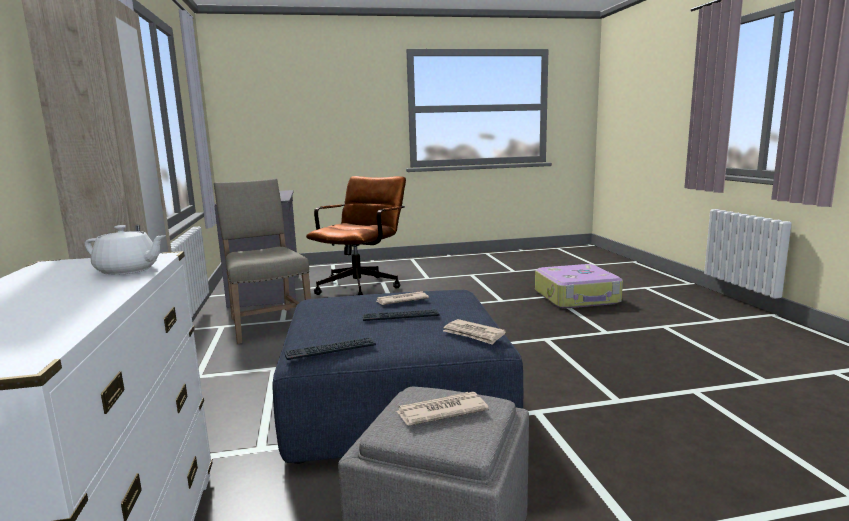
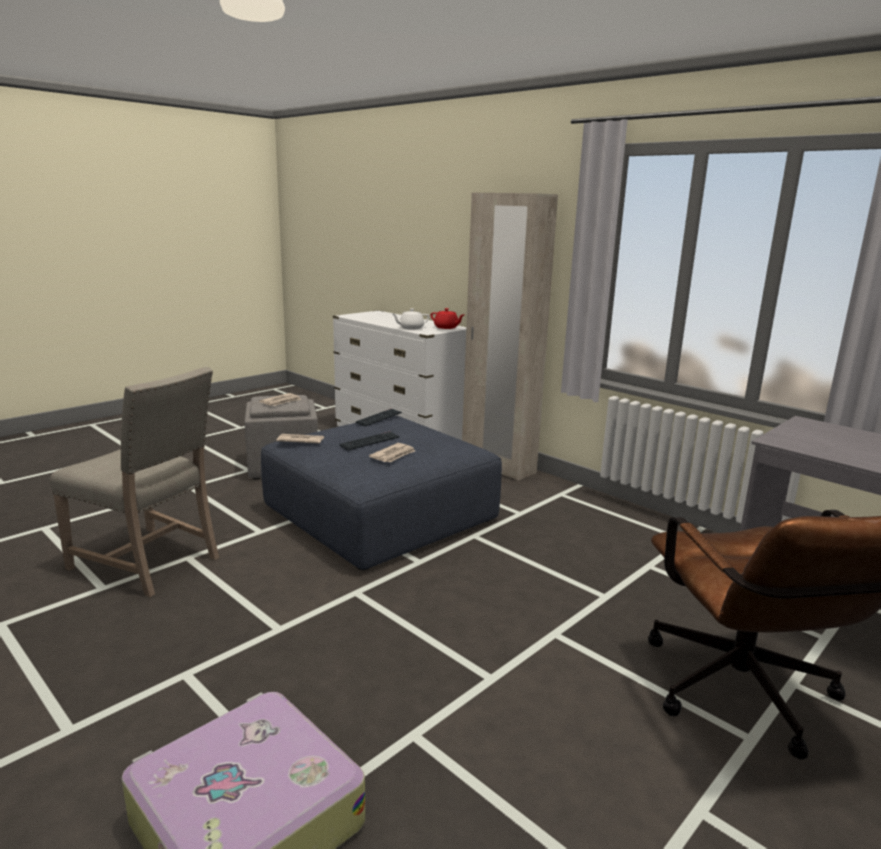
camera: 145 degrees right, 5 degrees up
beige chair [214,179,311,344] -> beige chair moved to [50,367,219,597]
none -> red teapot [431,308,464,329]

